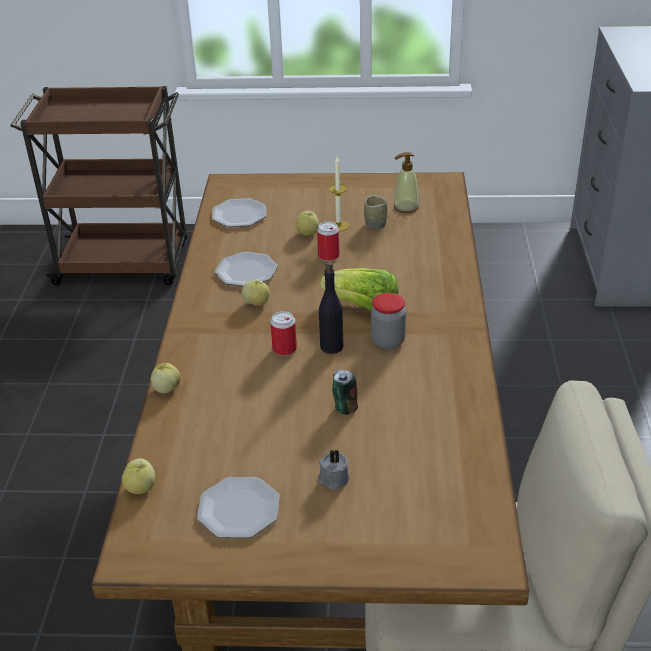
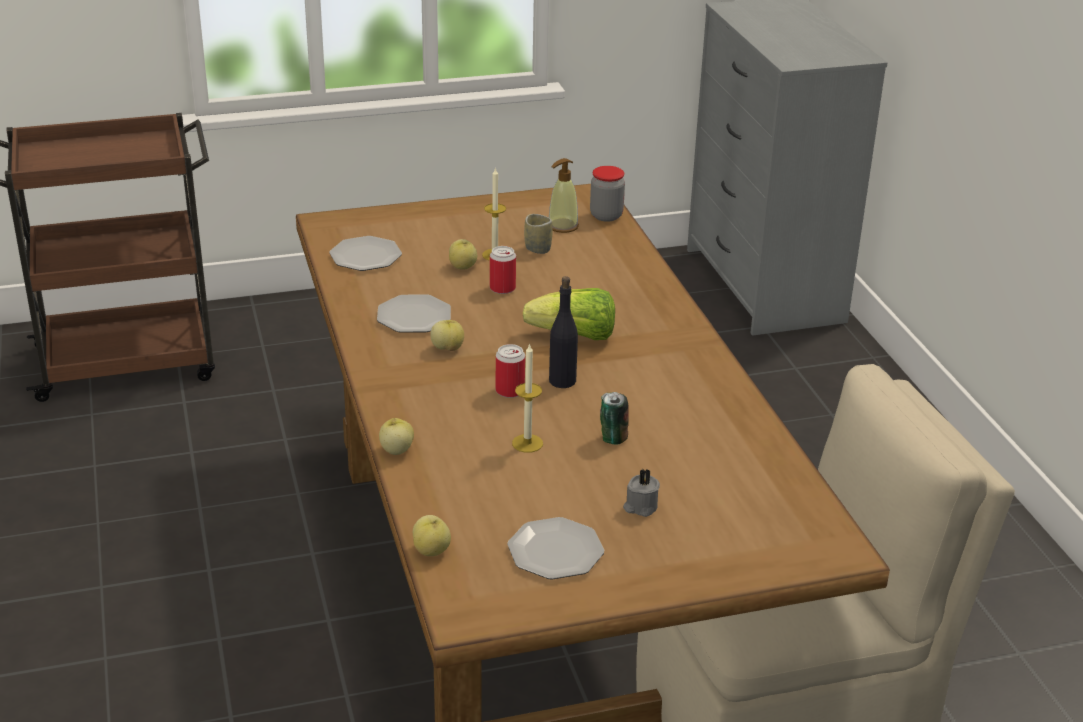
camera: 20 degrees left, 5 degrees down
jar [371,293,406,349] -> jar moved to [590,166,625,222]
none -> candle [512,343,543,453]

